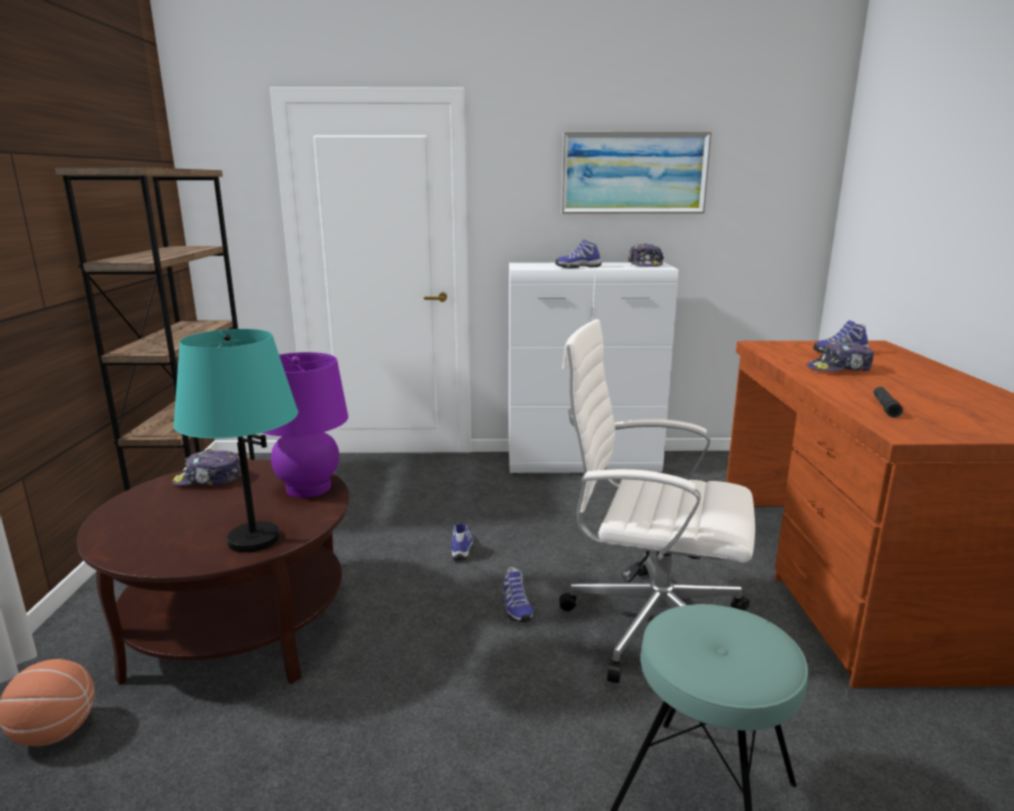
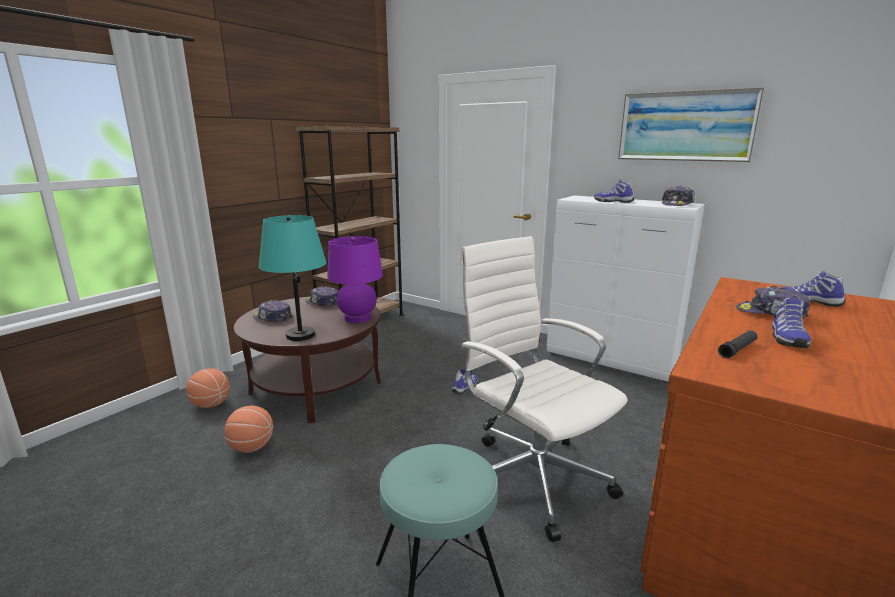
camera: 35 degrees right, 0 degrees up
shoe [503,567,533,622] -> shoe moved to [772,298,811,348]
none -> basketball [224,406,273,453]
none -> cap [253,300,293,322]

